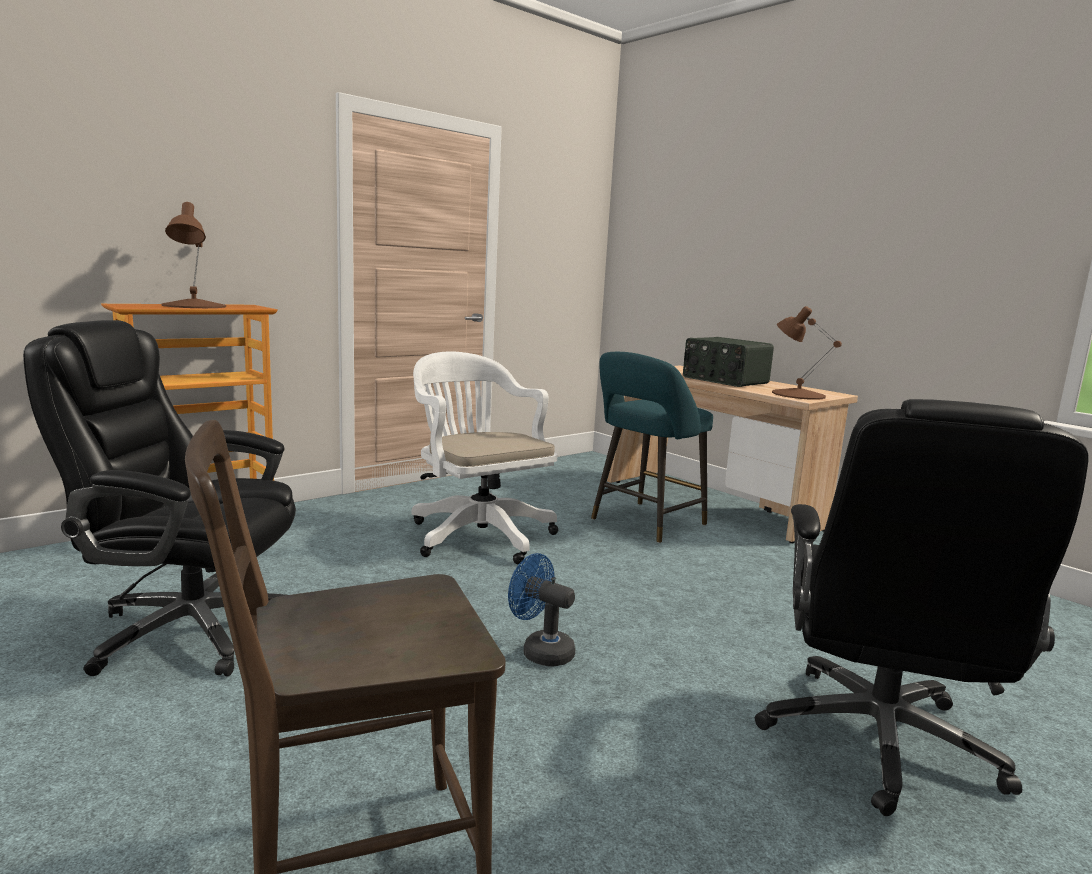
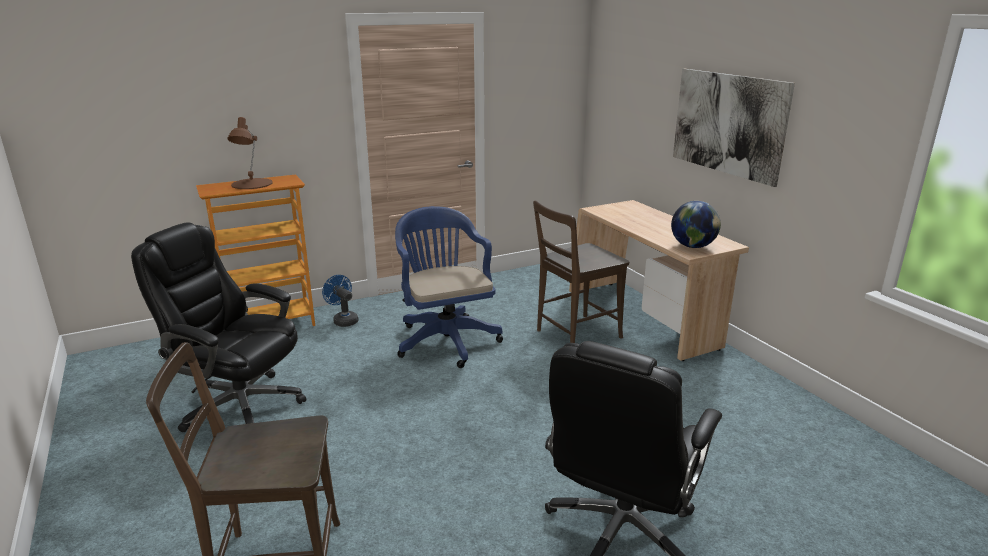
camera: 15 degrees right, 10 degrees up
white office chair [411,352,558,564] -> blue office chair [395,206,503,368]
blue fan [508,553,576,667] -> blue fan moved to [322,275,359,327]
turquoise stool [591,352,713,543] -> brown chair [533,200,629,343]
radio [683,337,774,387] -> none
brown table lamp [772,306,842,400] -> globe [671,201,721,248]
none -> picture [673,69,795,187]

